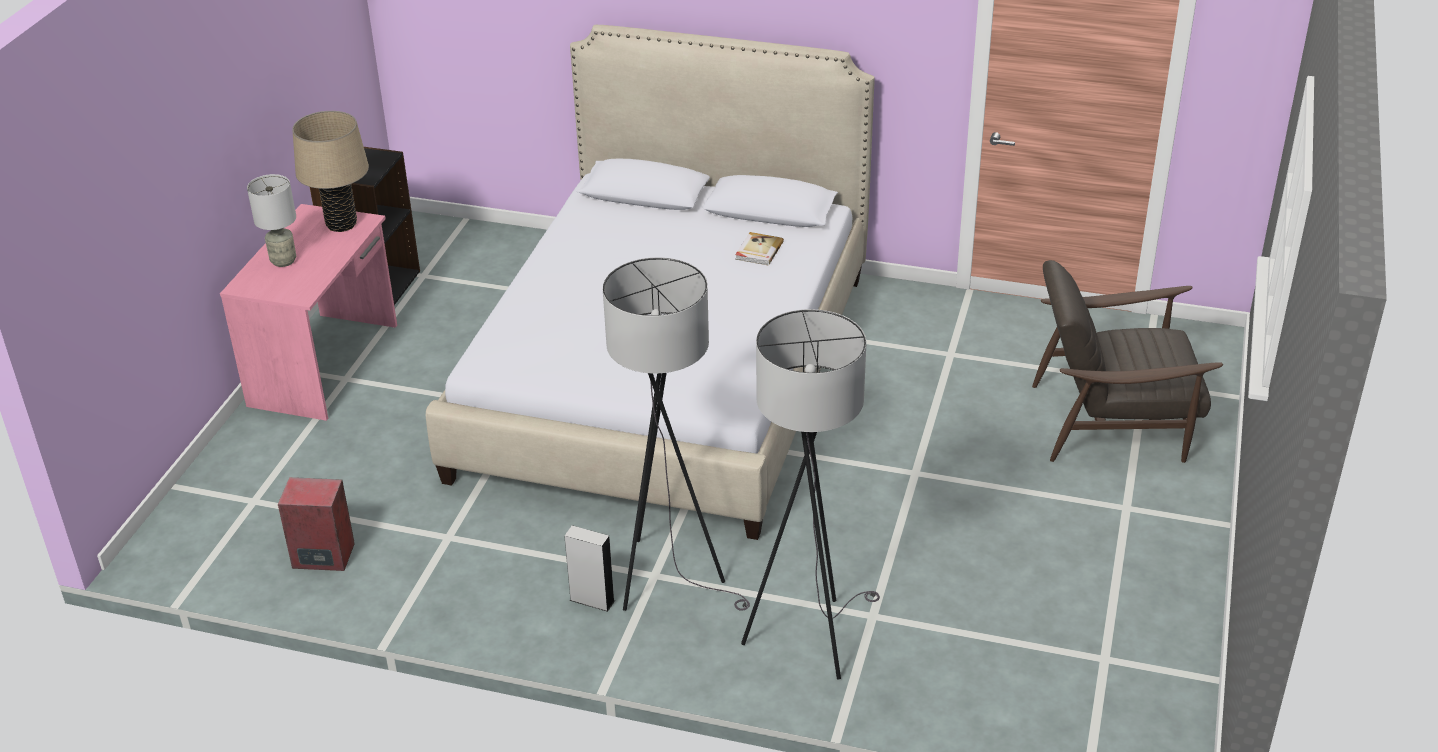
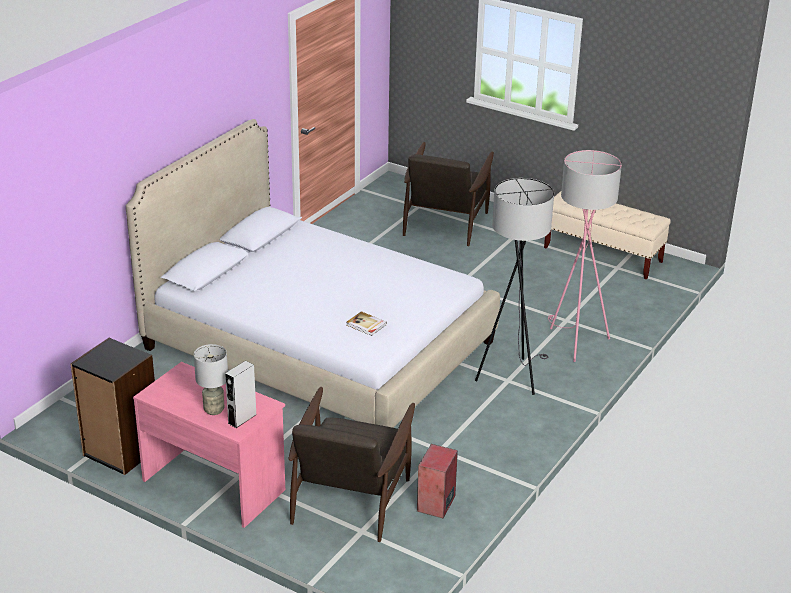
camera: 75 degrees left, 5 degrees down
beige table lamp [292,111,369,232] -> none
grey speaker [564,525,615,612] -> grey speaker moved to [225,361,257,428]
book [735,232,784,266] -> book moved to [347,311,387,336]
grey floor lamp [741,309,880,680] -> pink floor lamp [548,150,622,362]
none -> brown armchair [289,387,415,542]
none -> beige bench [544,191,671,279]

